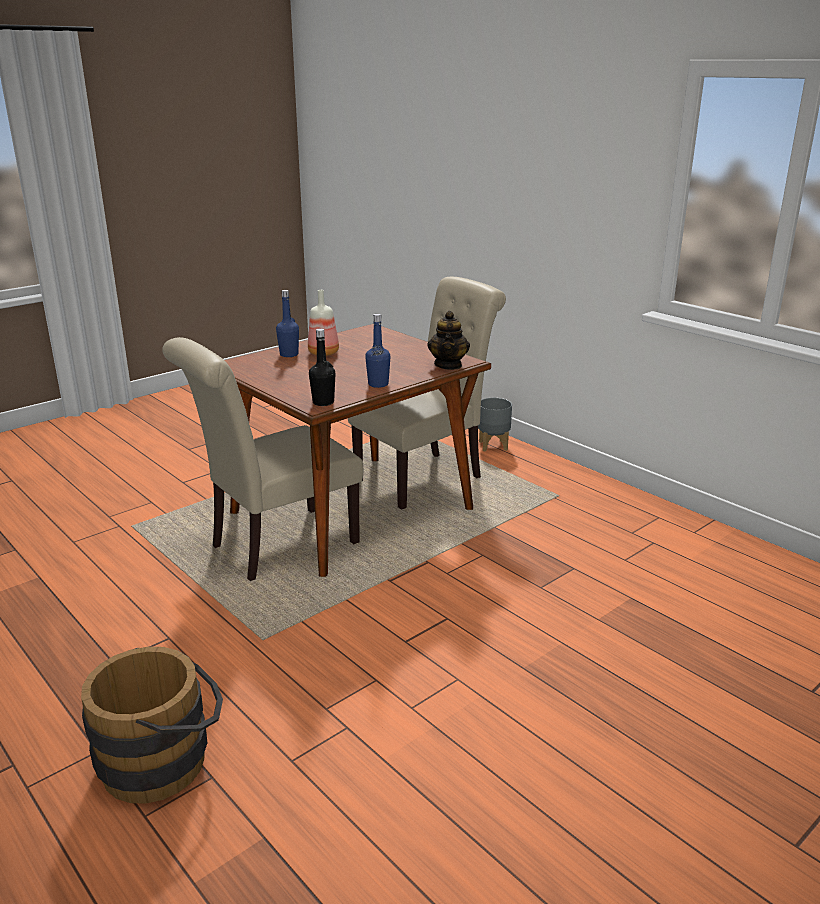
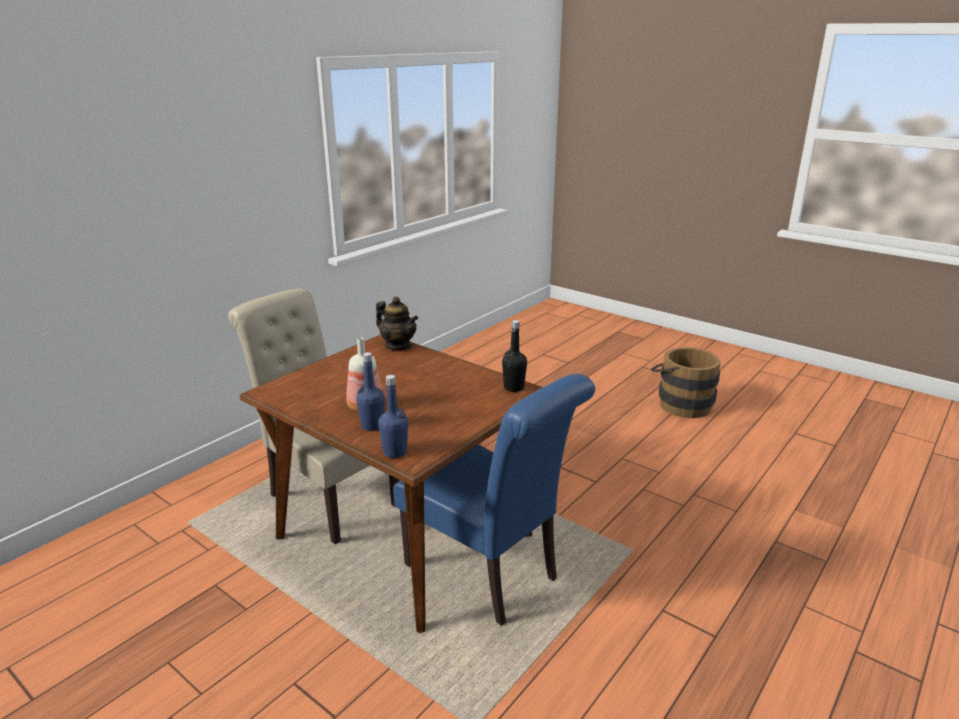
camera: 100 degrees left, 0 degrees up
brown bucket [81,647,223,803] -> brown bucket moved to [651,347,721,418]
beige chair [162,337,363,581] -> blue chair [393,374,595,626]
blue bottle [365,314,390,388] -> blue bottle moved to [378,375,408,458]
teapot [427,311,470,370] -> teapot turned 45 degrees clockwise [376,297,418,350]
grey planter [478,398,512,452] -> none

